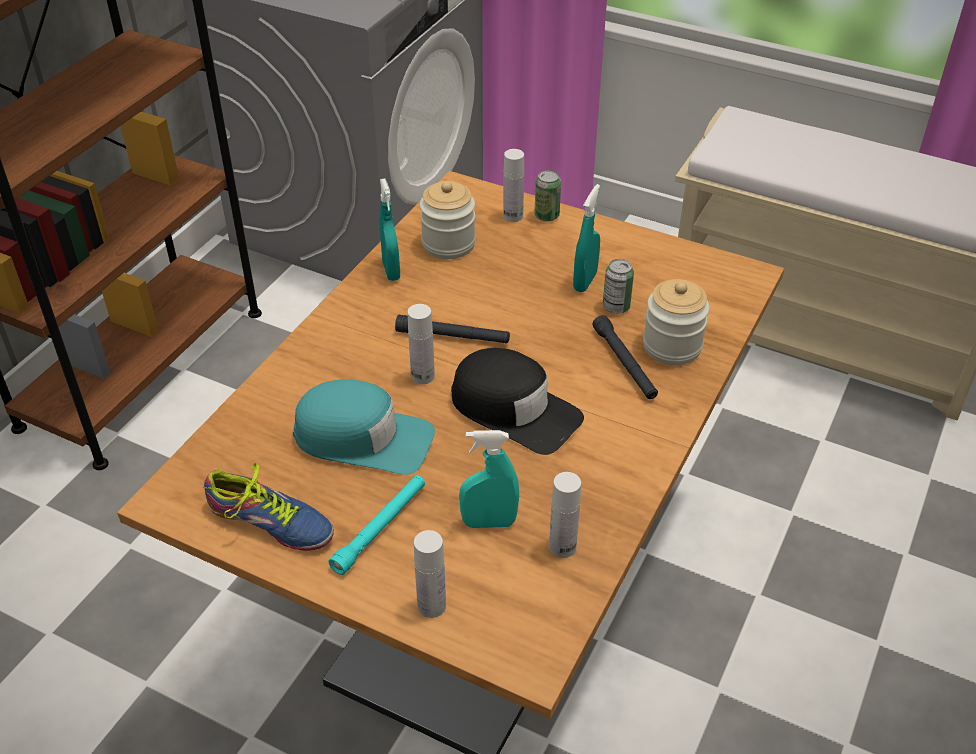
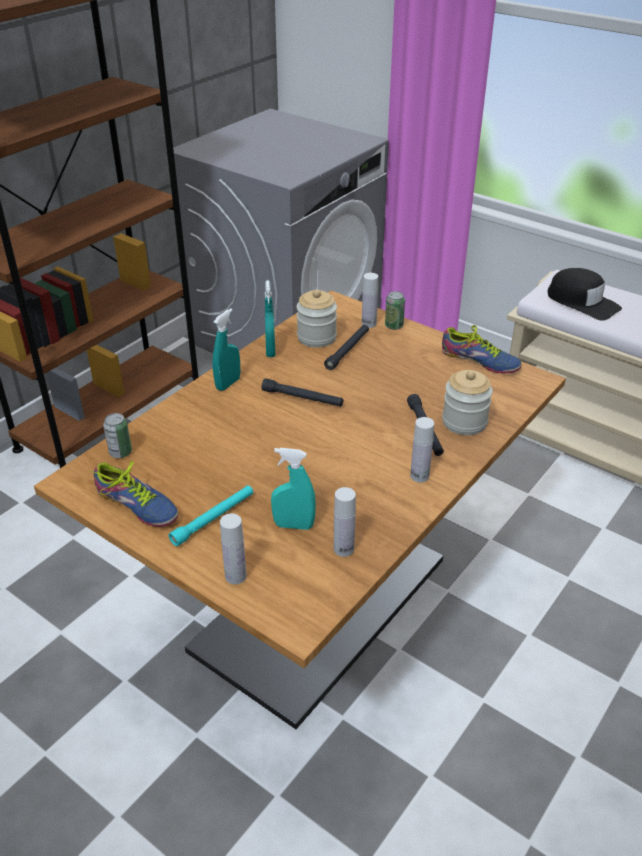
camera: 10 degrees right, 5 degrees down
turquoise cap [293,379,435,475] -> none
white bottle [408,304,435,384] -> white bottle moved to [410,417,434,482]
black cap [451,348,584,455] -> black cap moved to [547,268,622,321]
turquoise spray bottle [573,184,600,292] -> turquoise spray bottle moved to [212,308,240,391]
can [603,259,634,314] -> can moved to [103,413,132,458]
none -> black flashlight [324,325,369,370]
none -> shoe [442,325,522,374]

